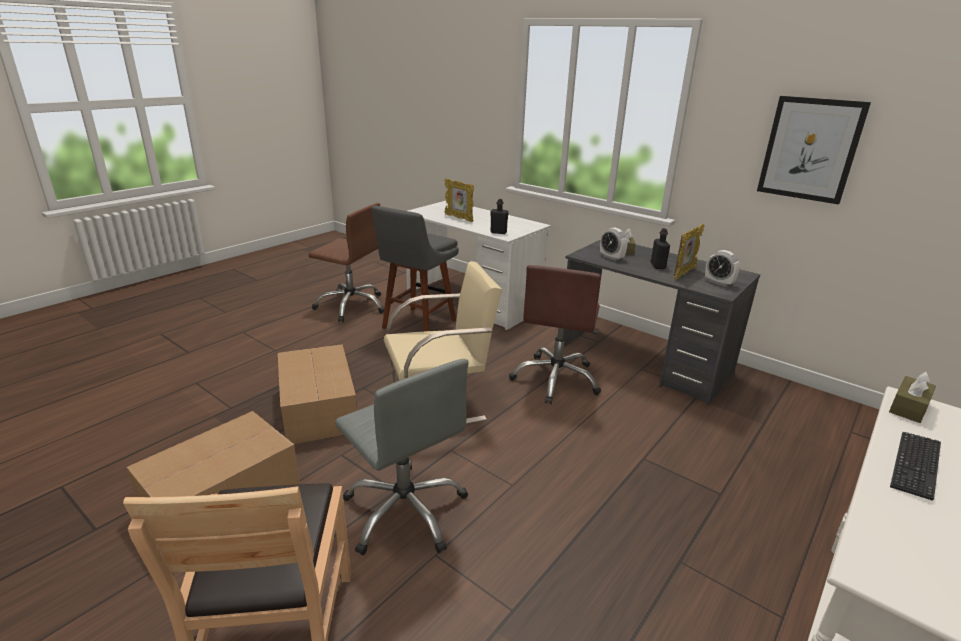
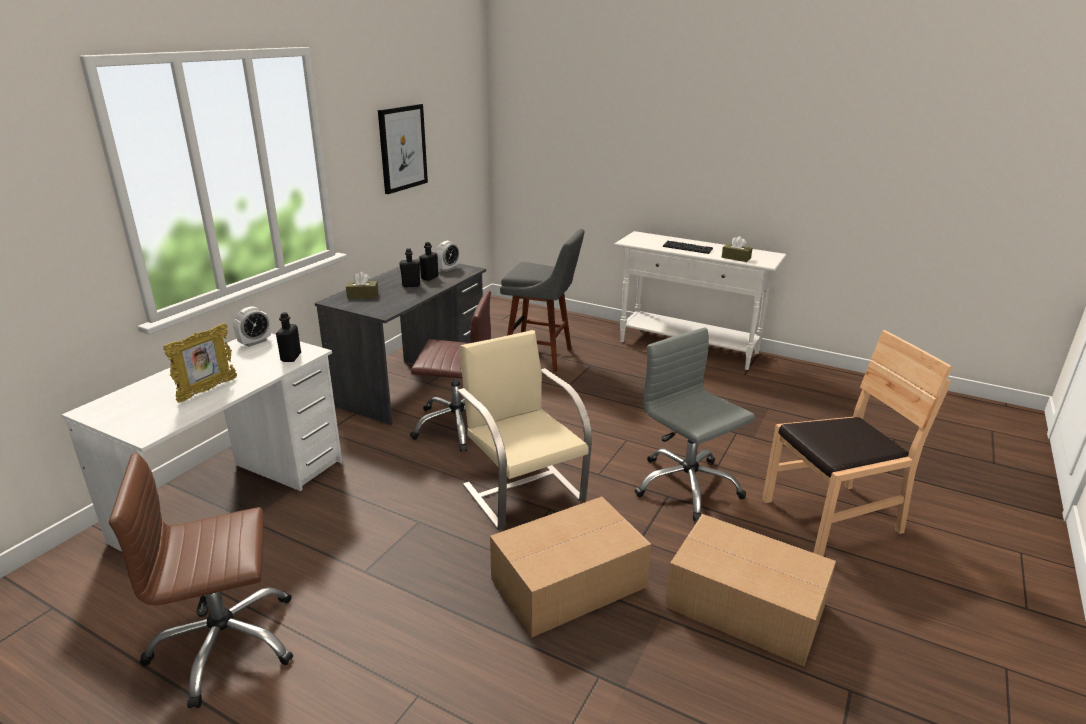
camera: 100 degrees left, 0 degrees up
brown office chair [308,203,384,322] -> brown office chair turned 120 degrees counterclockwise [109,453,293,708]
grey office chair [335,359,469,555] -> grey office chair turned 75 degrees counterclockwise [635,327,755,521]
grey stool [371,206,459,331] -> grey stool moved to [500,229,585,372]
alarm clock [600,227,628,261] -> alarm clock moved to [233,306,271,347]
picture frame [674,224,704,280] -> black bottle [419,242,439,281]
brown tissue box [889,372,936,423] -> brown tissue box moved to [722,236,752,262]

